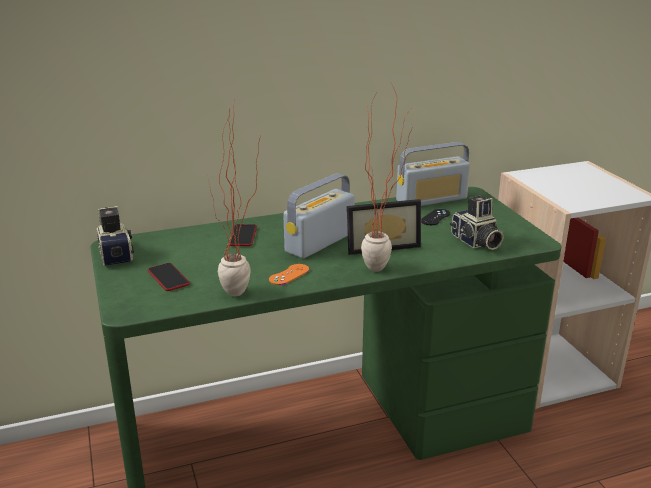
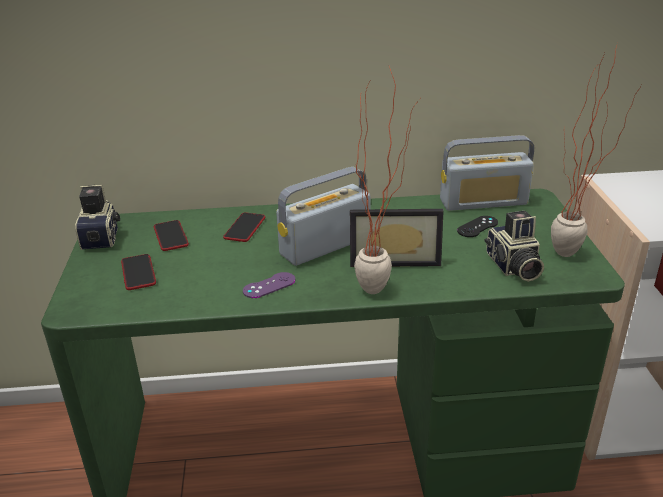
camera: 15 degrees right, 5 degrees up
potted plant [208,100,260,296] -> potted plant moved to [551,43,642,257]
orange game controller [269,264,309,285] -> purple game controller [243,272,295,298]
none -> phone [154,220,189,251]

